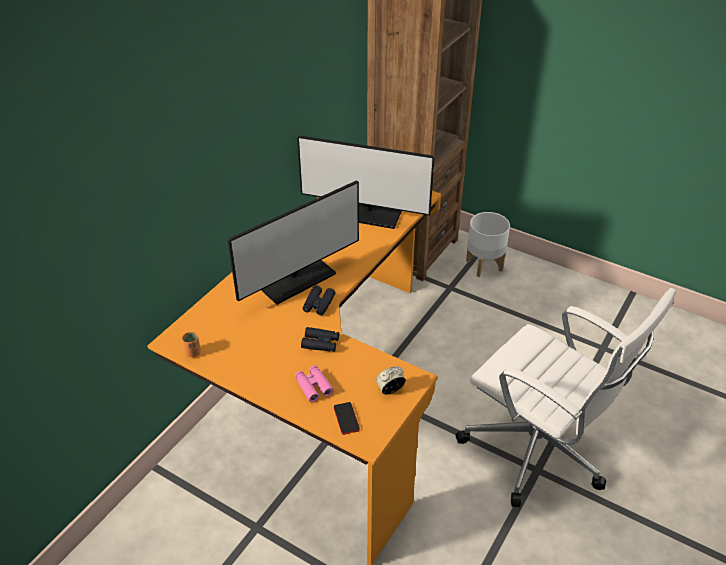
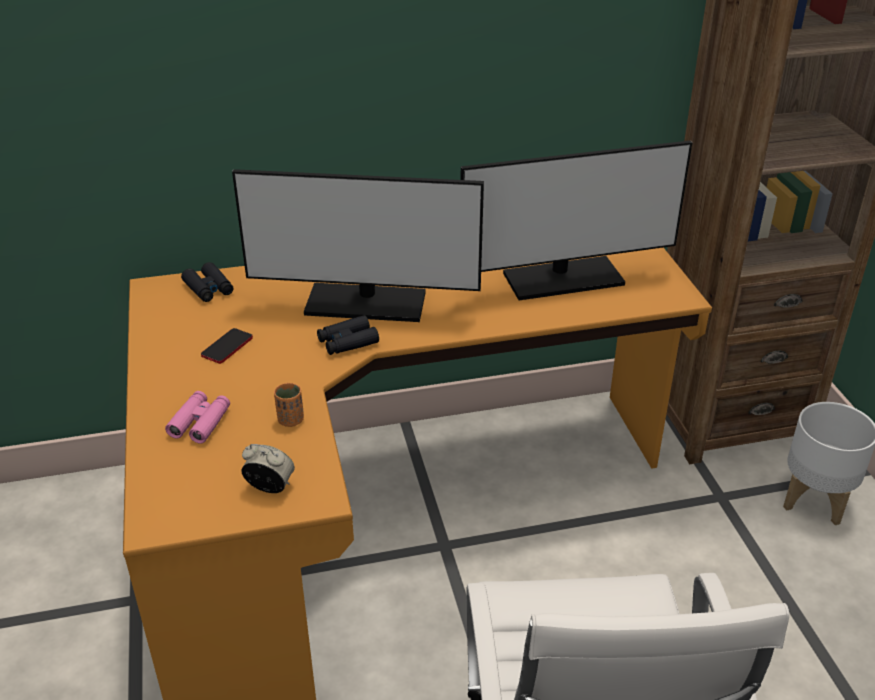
camera: 45 degrees right, 5 degrees down
orange cup [182,332,201,357] -> orange cup moved to [274,383,304,427]
monitor [297,135,435,229] -> monitor turned 75 degrees counterclockwise [461,141,692,300]
black binoculars [301,327,339,352] -> black binoculars moved to [181,262,233,302]
phone [334,402,360,435] -> phone moved to [201,328,253,364]

